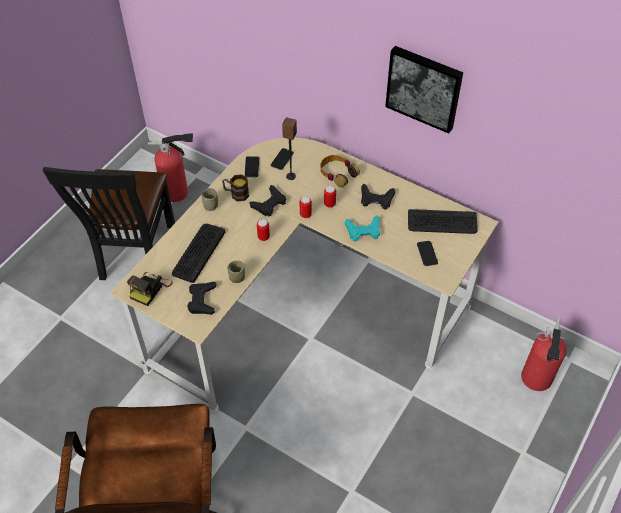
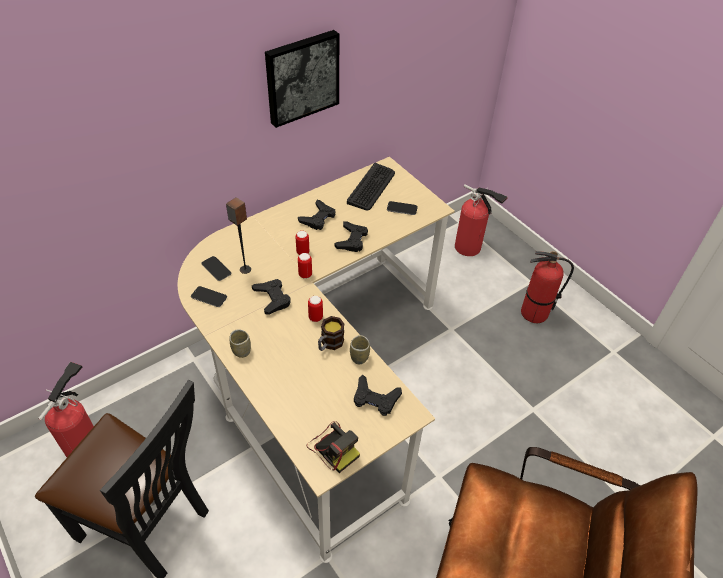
camera: 70 degrees left, 5 degrees down
keyboard [172,224,225,283] -> none
mug [222,174,249,201] -> mug moved to [318,316,344,351]
headphones [321,155,360,187] -> none
turquoise game controller [345,216,380,242] -> black game controller [335,221,368,252]
none -> fire extinguisher [521,251,574,323]

